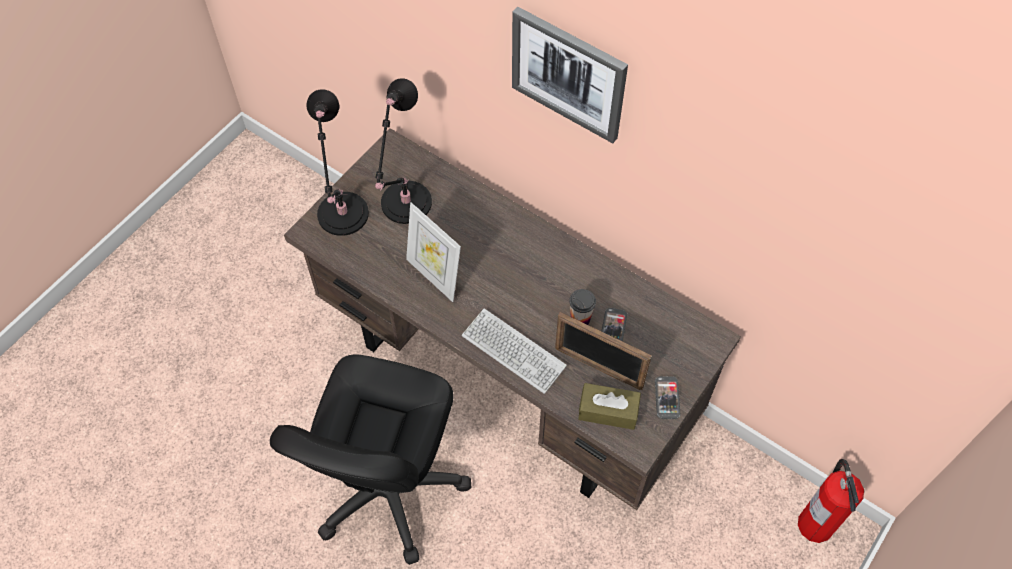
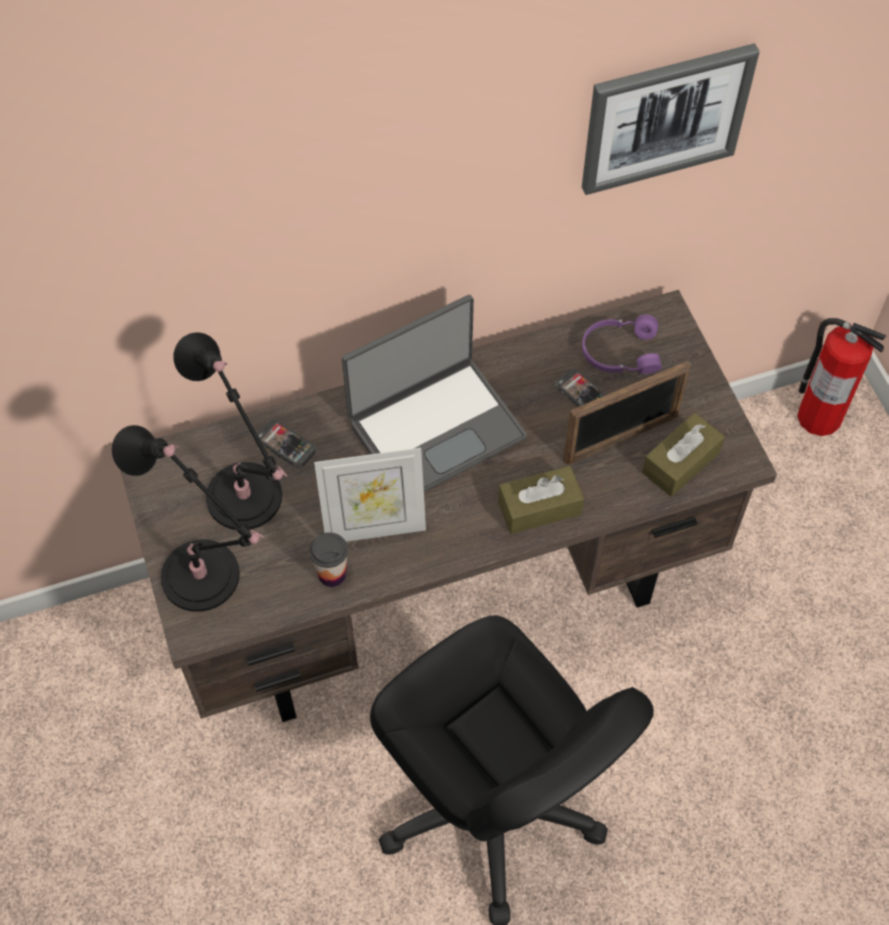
camera: 55 degrees left, 0 degrees up
keyboard [462,309,567,394] -> brown tissue box [498,466,584,534]
picture [512,6,628,143] -> picture moved to [582,43,760,195]
cup [569,289,596,325] -> cup moved to [309,532,348,587]
phone [655,376,680,419] -> phone moved to [257,420,316,468]
none -> laptop [342,295,527,492]
none -> purple headphones [582,314,662,374]

